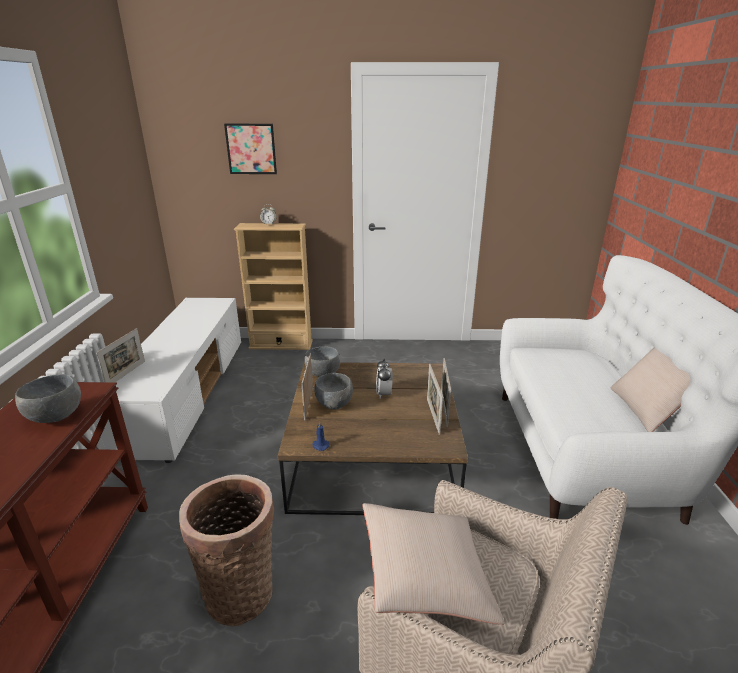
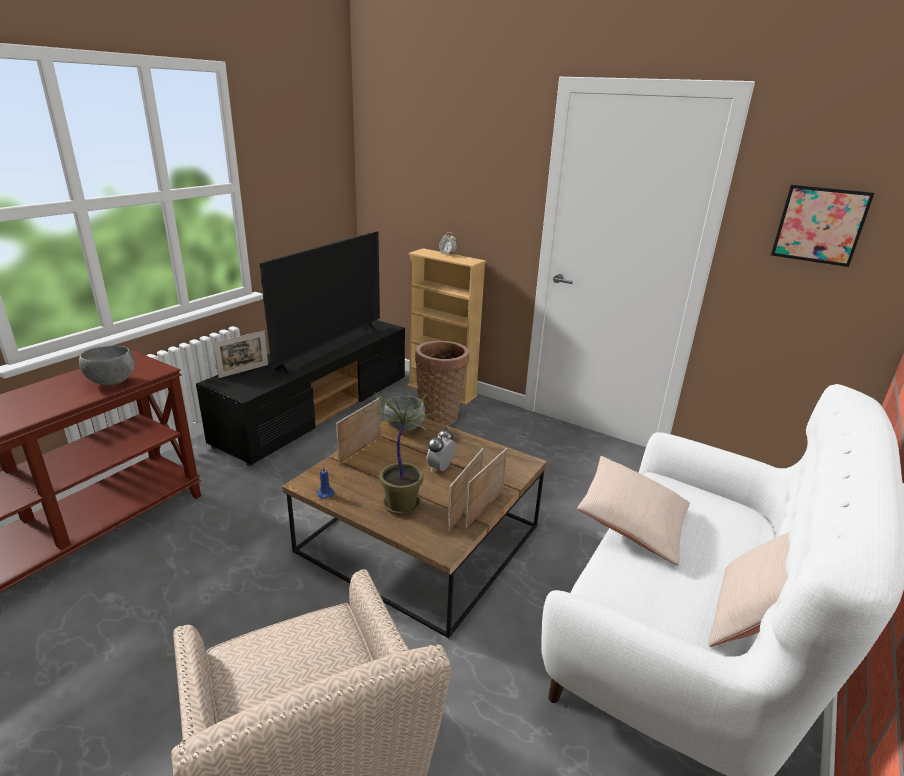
camera: 30 degrees right, 0 degrees up
white tv stand [94,298,241,463] -> black tv stand [196,320,405,466]
basket [179,474,274,626] -> basket moved to [415,341,469,426]
picture [224,124,277,174] -> picture moved to [771,185,874,267]
grey bowl [314,373,353,410] -> none
beige pillow [363,503,505,625] -> beige pillow moved to [577,456,690,565]
none -> television [260,231,380,375]
none -> potted plant [362,389,446,515]

